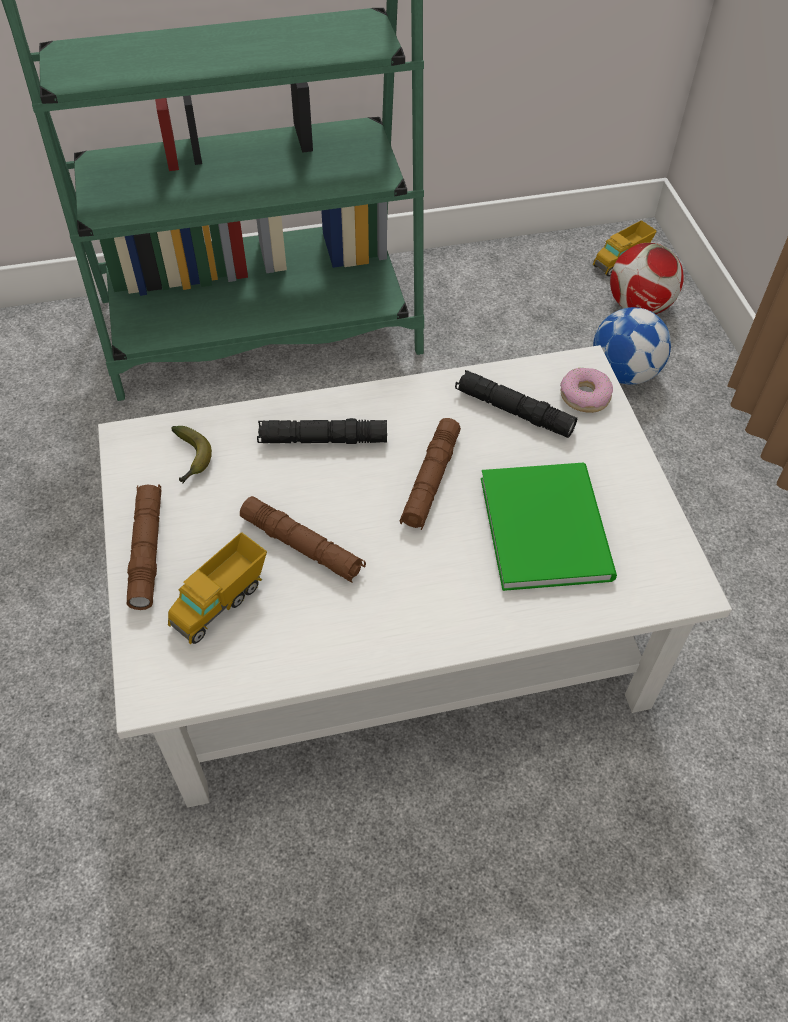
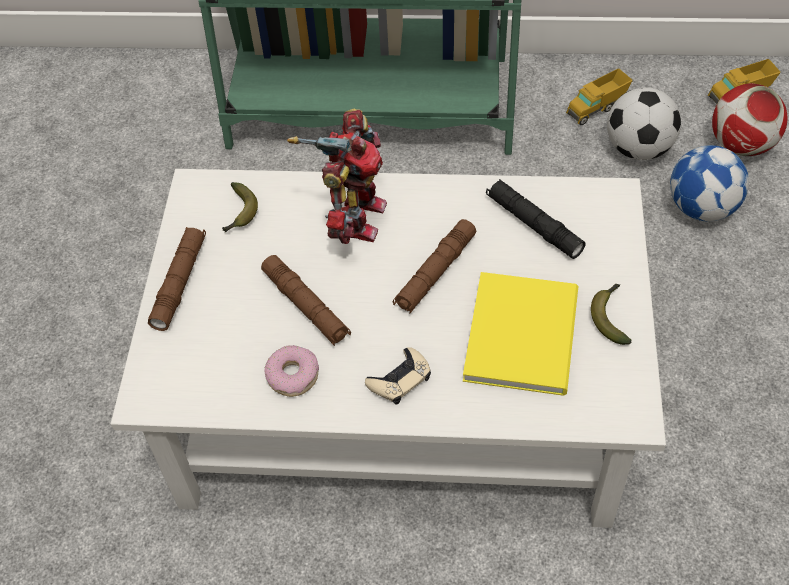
camera: 20 degrees right, 0 degrees up
toy truck [168,532,267,644] -> toy truck moved to [566,68,633,125]
black flashlight [257,418,387,444] -> toy robot [287,108,387,244]
green book [481,462,617,591] -> yellow book [463,272,578,396]
donut [560,368,613,413] -> donut moved to [264,345,319,397]
none -> beige game controller [365,347,431,405]
none -> banana [591,284,632,345]
none -> football [607,87,681,160]

